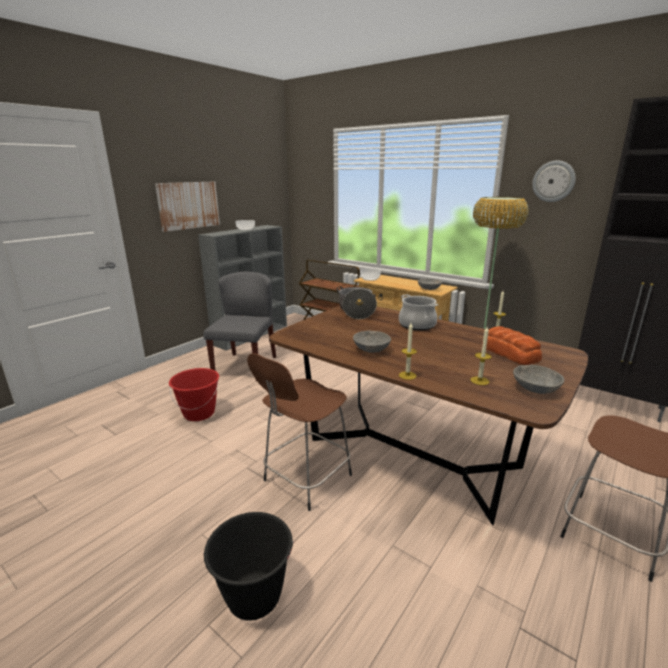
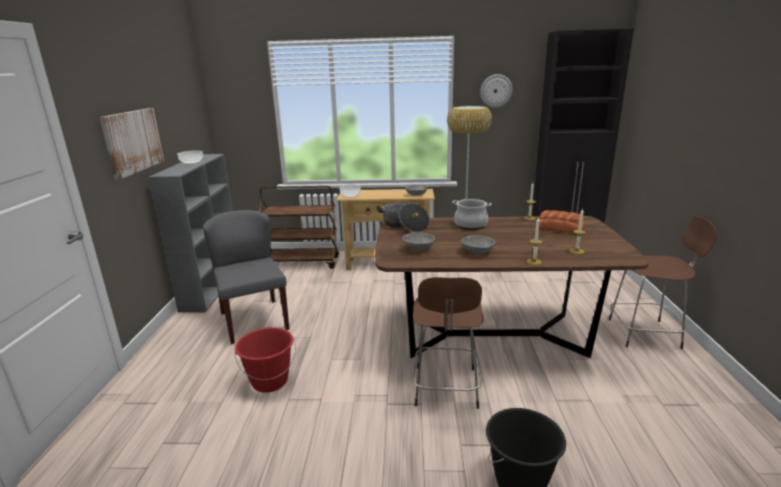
camera: 35 degrees left, 0 degrees up
grey bowl [513,365,564,394] -> grey bowl moved to [402,232,435,250]

